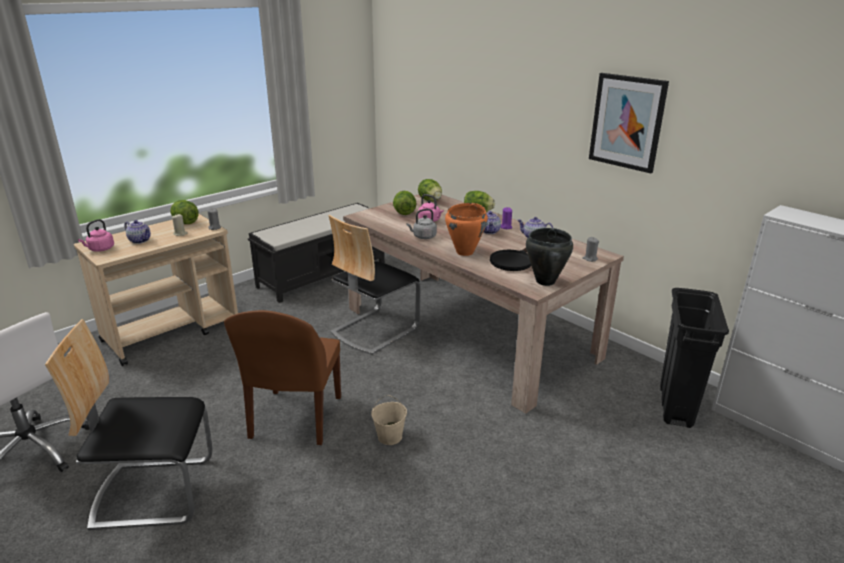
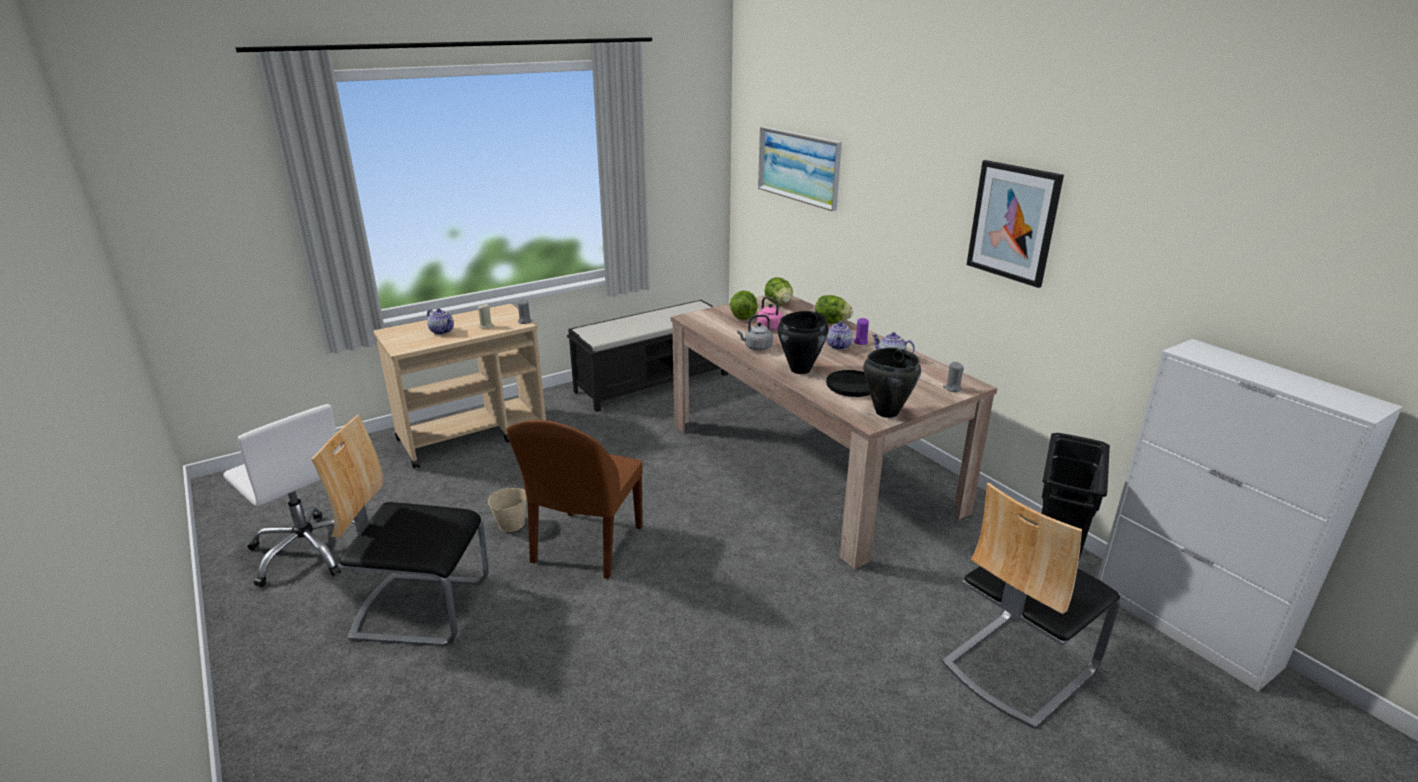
camera: 10 degrees right, 0 degrees up
pink kettle [78,219,114,252] -> none
lettuce [170,200,199,224] -> none
chair [328,215,421,355] -> chair moved to [942,483,1120,729]
beige bucket [371,395,407,445] -> beige bucket moved to [488,478,526,532]
orange cooking pot [445,203,488,256] -> black cooking pot [777,311,829,374]
none -> picture [758,127,842,211]

